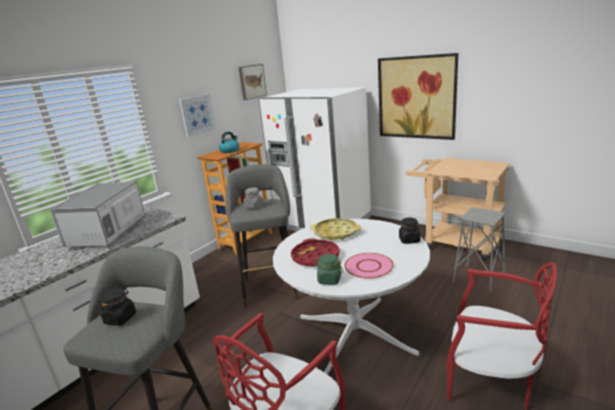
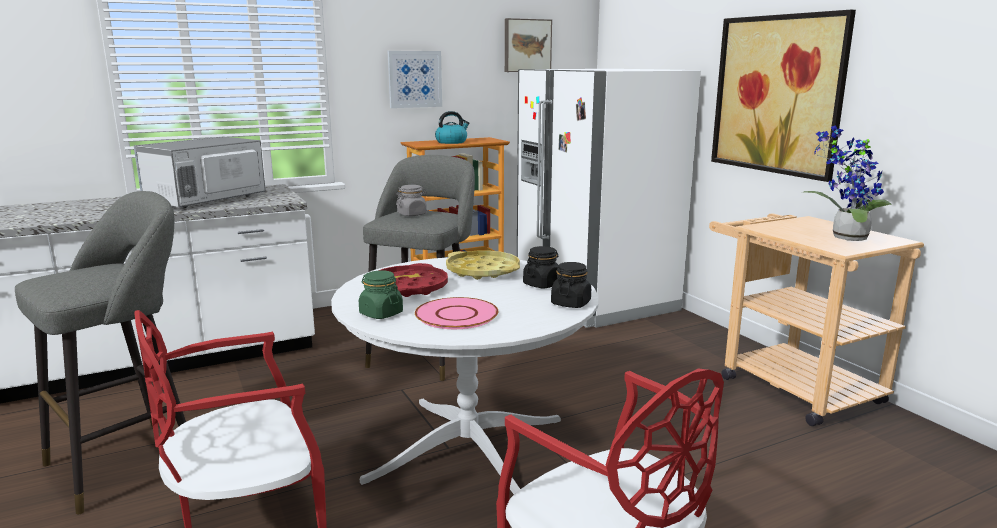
camera: 25 degrees right, 5 degrees down
black jar [101,288,136,326] -> black jar moved to [523,246,558,288]
grey stool [452,207,506,294] -> none
none -> potted plant [802,125,891,241]

